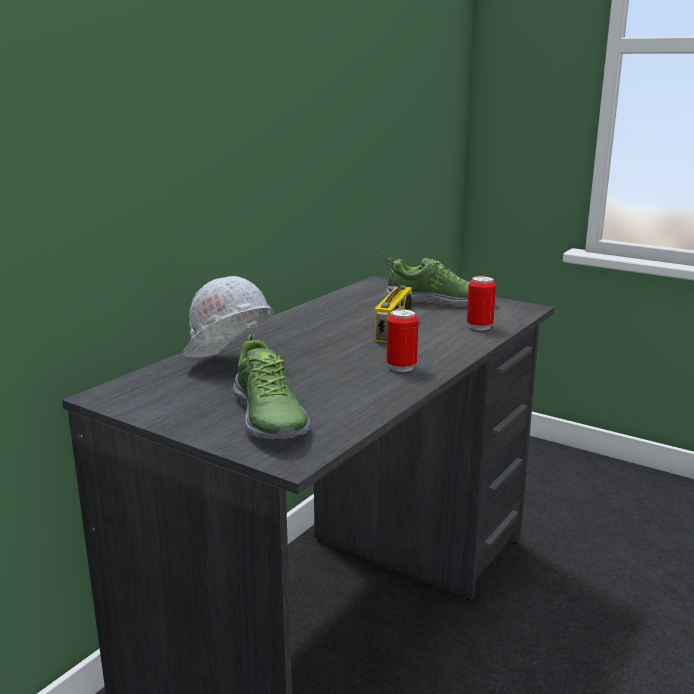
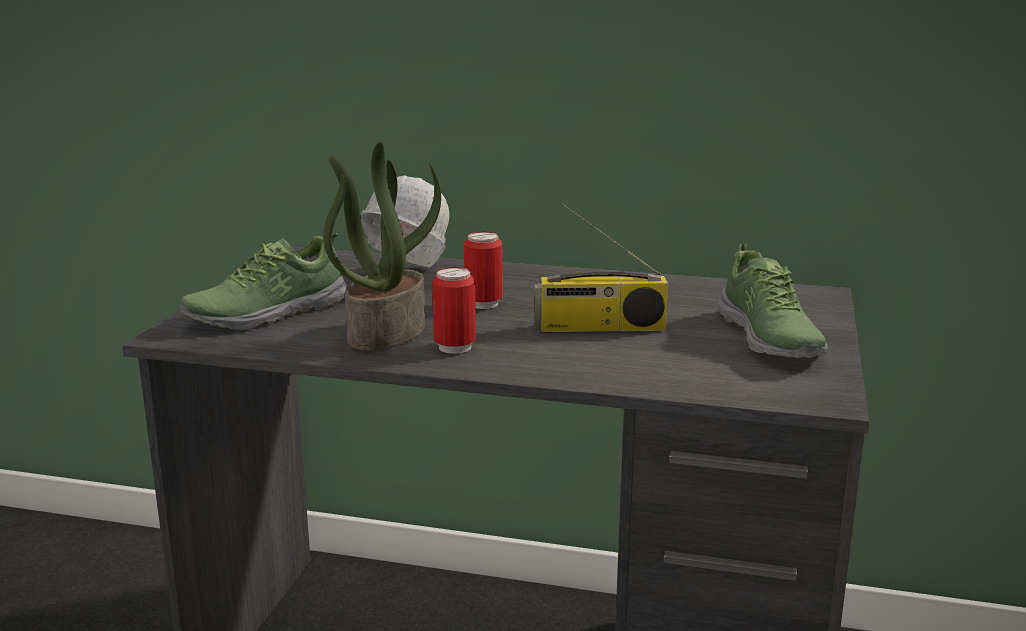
camera: 70 degrees right, 0 degrees up
can [467,276,496,330] -> can moved to [464,232,503,309]
none -> potted plant [323,142,441,351]

